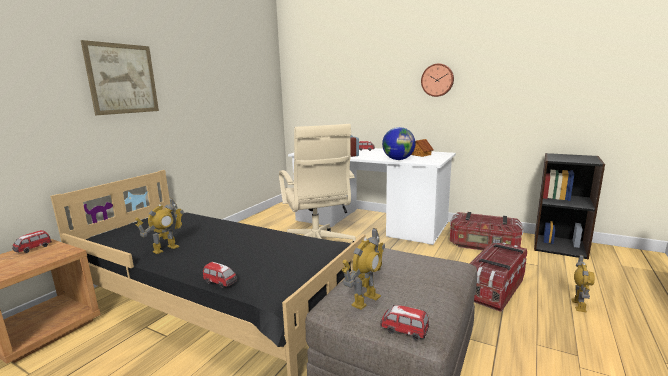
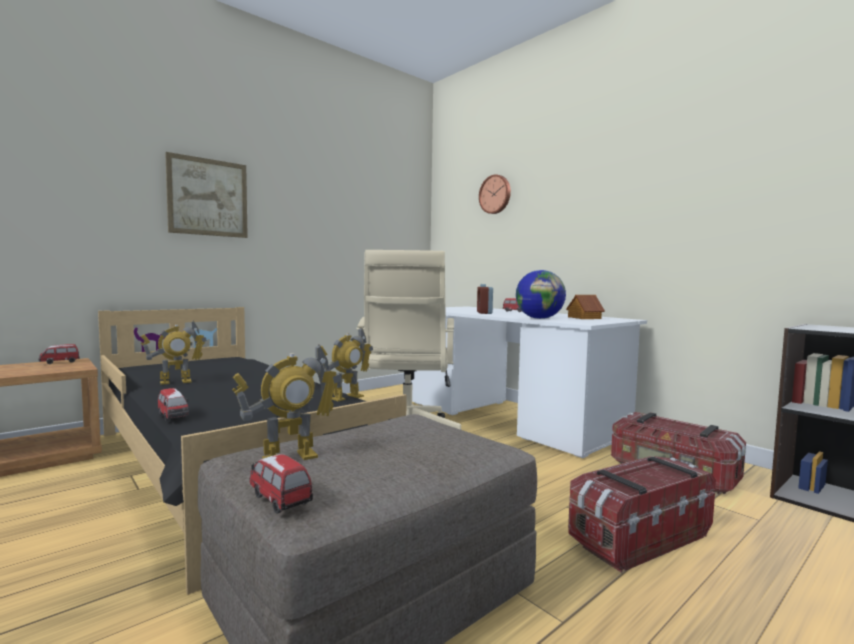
camera: 20 degrees right, 10 degrees down
wall clock [421,64,454,97] -> wall clock moved to [479,175,511,214]
toy robot [571,255,595,313] -> toy robot moved to [321,328,373,401]

